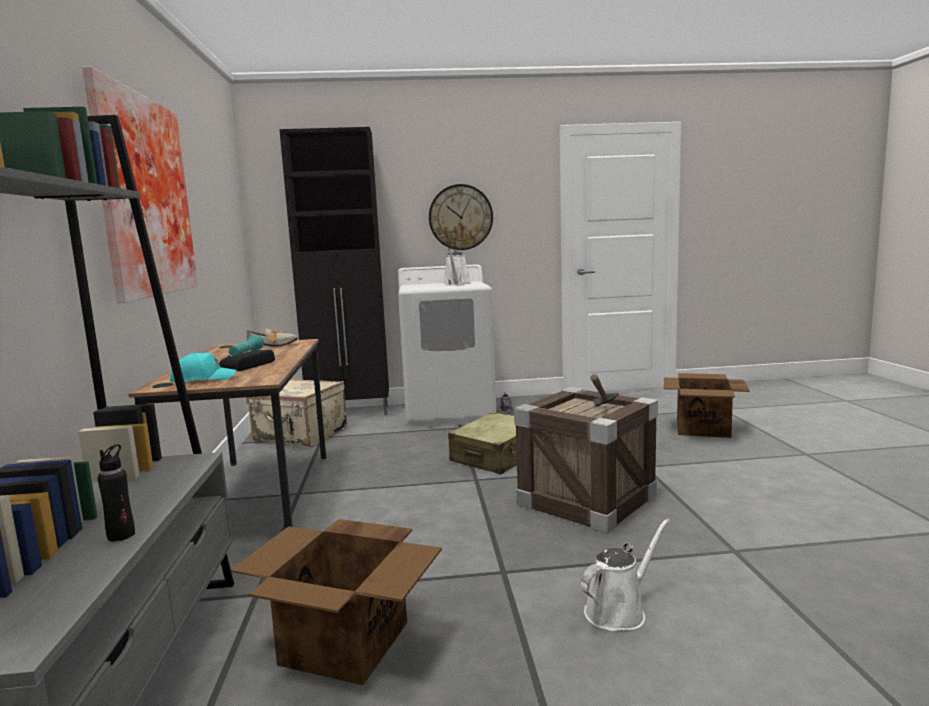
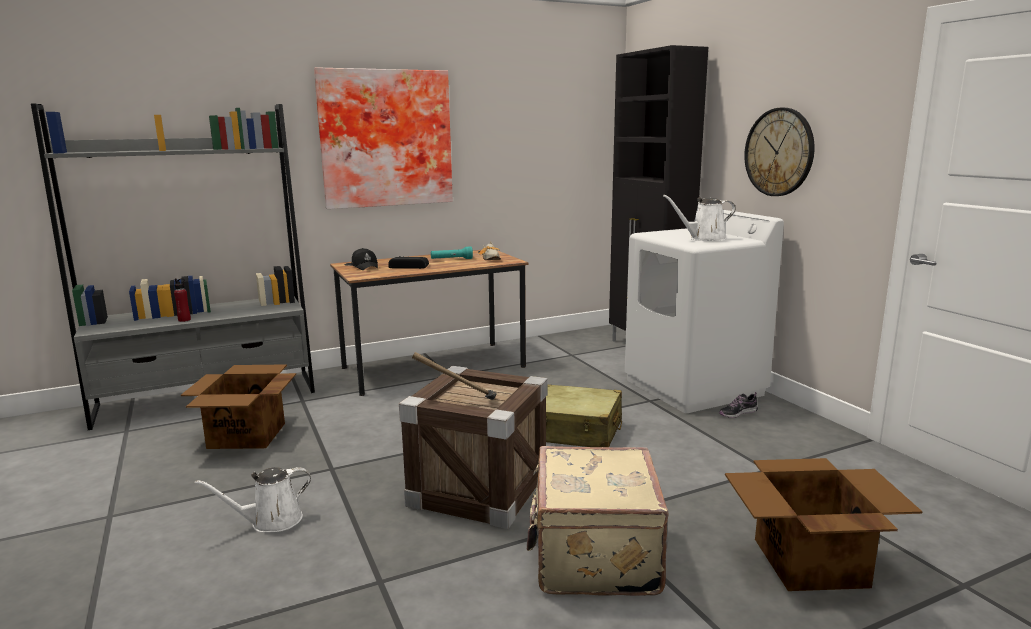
camera: 70 degrees right, 5 degrees up
black bottle [97,444,135,542] -> red bottle [174,278,191,322]
turquoise cap [170,353,237,382] -> black cap [351,248,378,270]
beige suitcase [246,379,347,447] -> beige suitcase moved to [527,446,669,596]
white watering can [581,519,670,631] -> white watering can turned 120 degrees clockwise [195,467,311,532]

